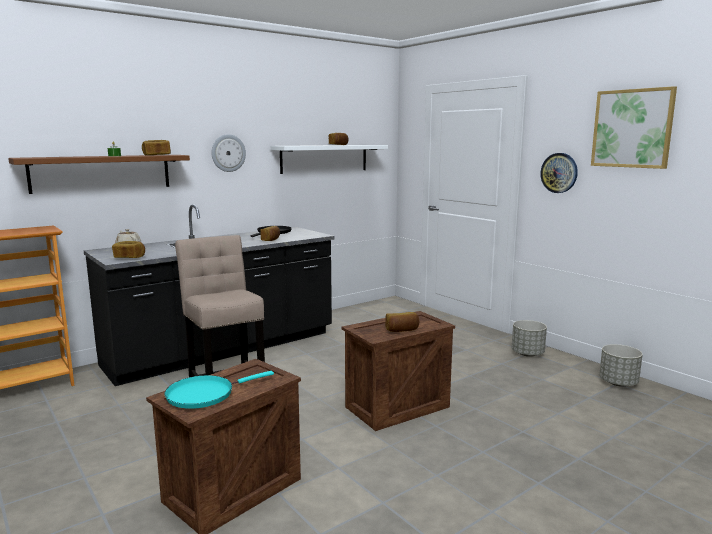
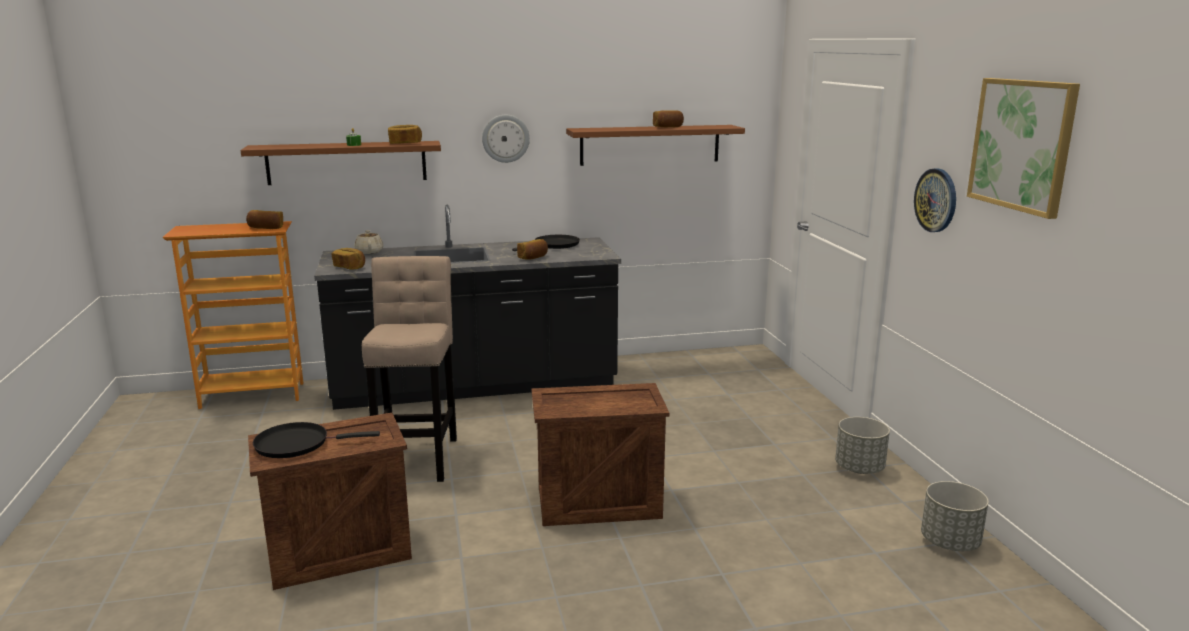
camera: 25 degrees right, 5 degrees up
turquoise frying pan [165,371,274,409] -> black frying pan [253,422,380,458]
white shelf [270,145,388,174] -> brown shelf [566,125,745,166]
bread [385,312,419,332] -> bread moved to [246,210,283,229]

